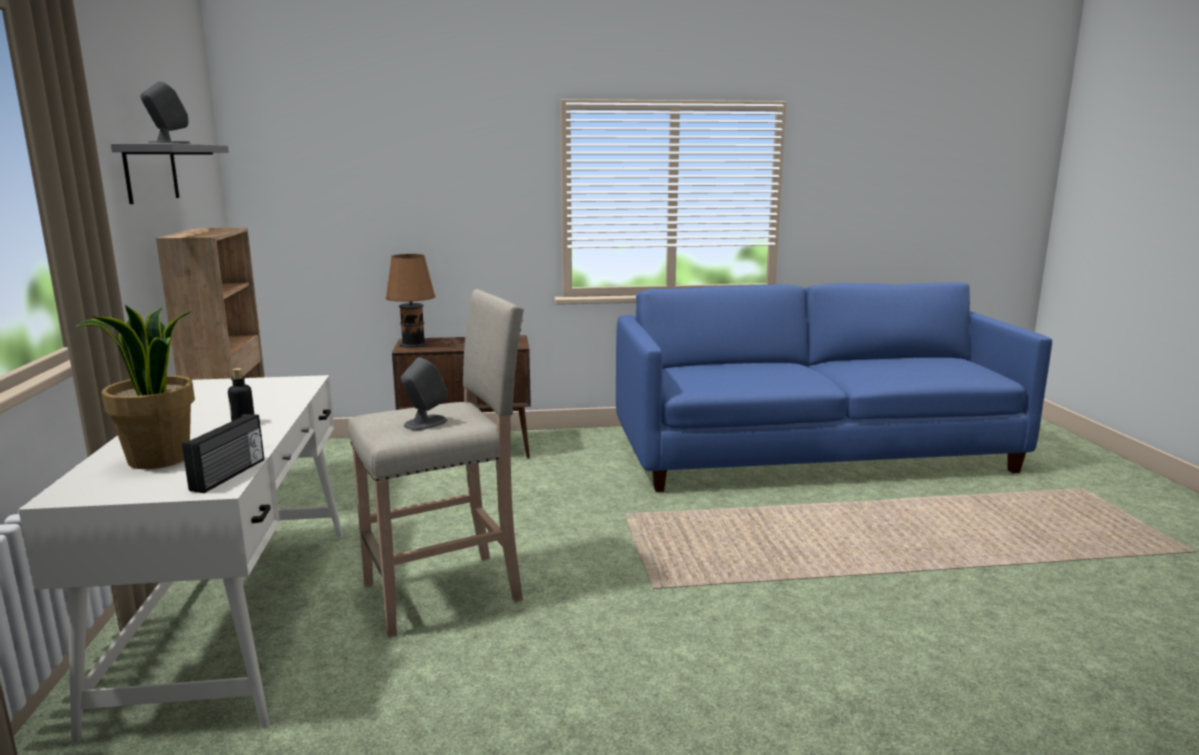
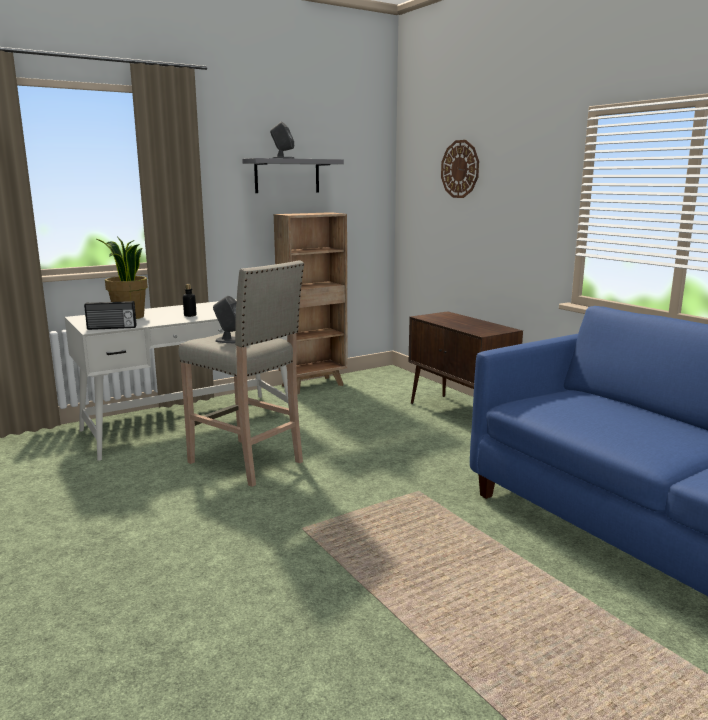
camera: 65 degrees right, 0 degrees up
brown table lamp [385,254,455,348] -> none
none -> wall clock [441,140,479,198]

